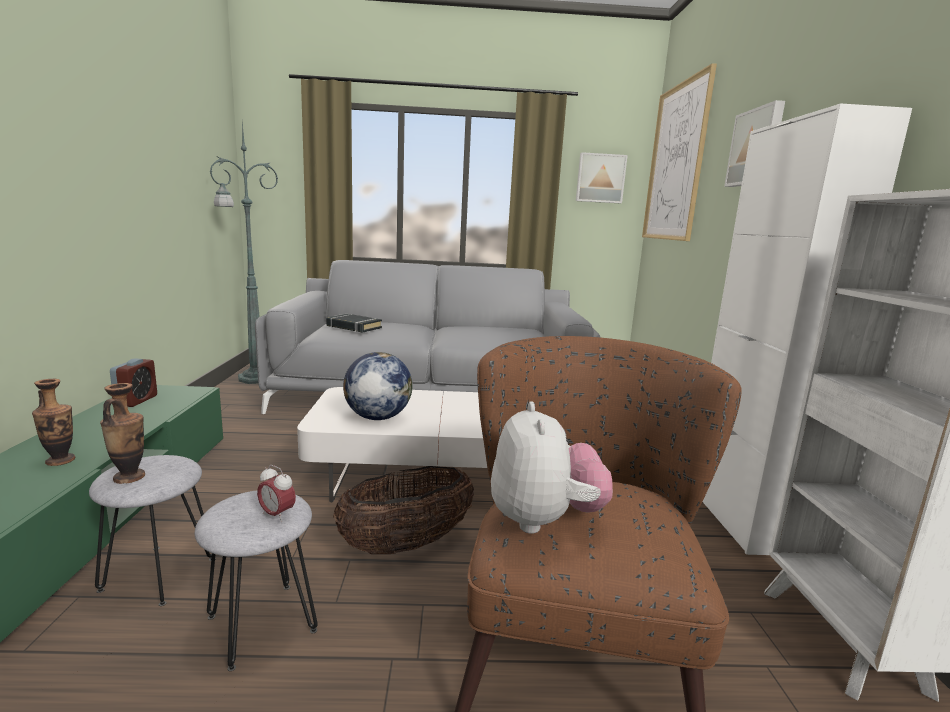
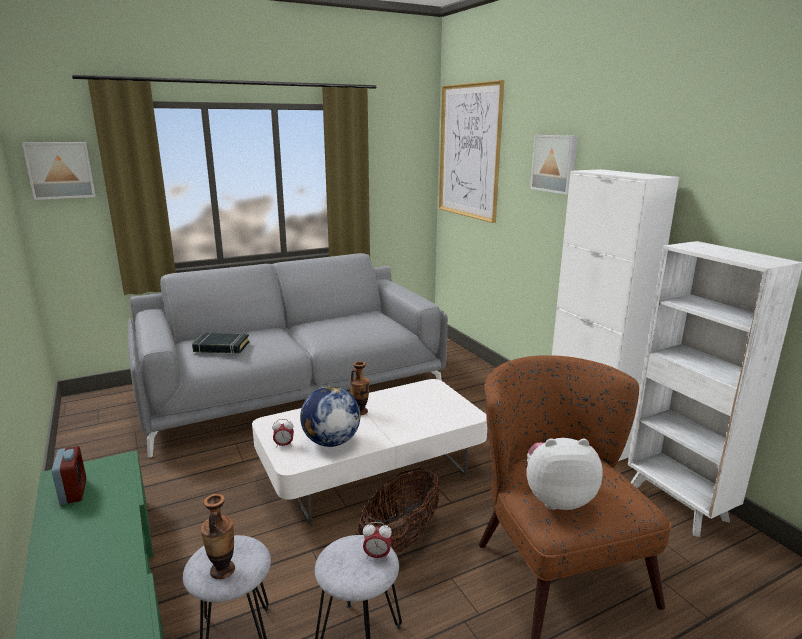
camera: 25 degrees left, 5 degrees up
vase [32,379,75,466] -> vase moved to [350,361,370,415]
green floor lamp [209,123,278,384] -> none
plush toy [491,401,613,534] -> plush toy turned 60 degrees counterclockwise [527,438,603,510]
picture [576,152,628,203] -> picture moved to [22,142,96,200]
none -> alarm clock [272,419,294,448]

